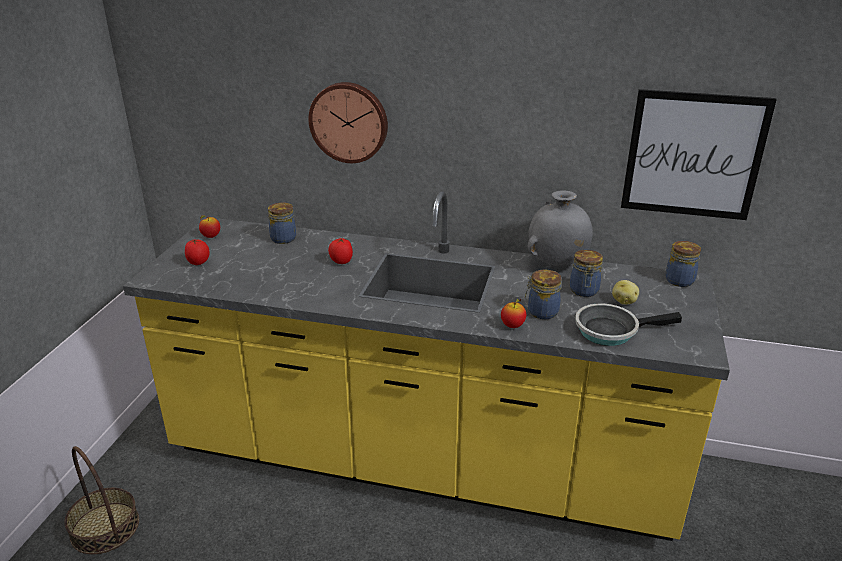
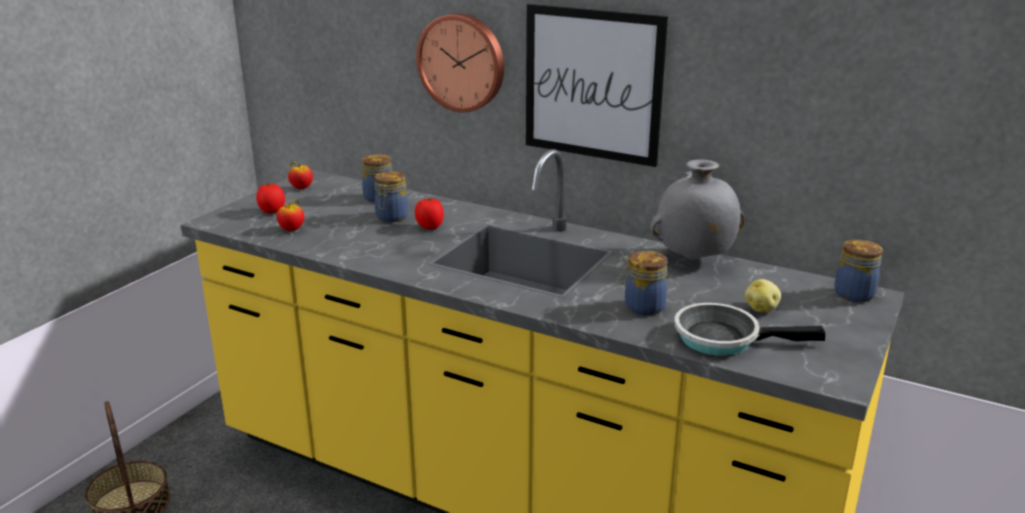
camera: 15 degrees right, 5 degrees down
apple [501,298,526,328] -> apple moved to [277,200,304,231]
jar [570,250,603,297] -> jar moved to [374,171,408,222]
picture [621,89,777,220] -> picture moved to [526,4,668,167]

